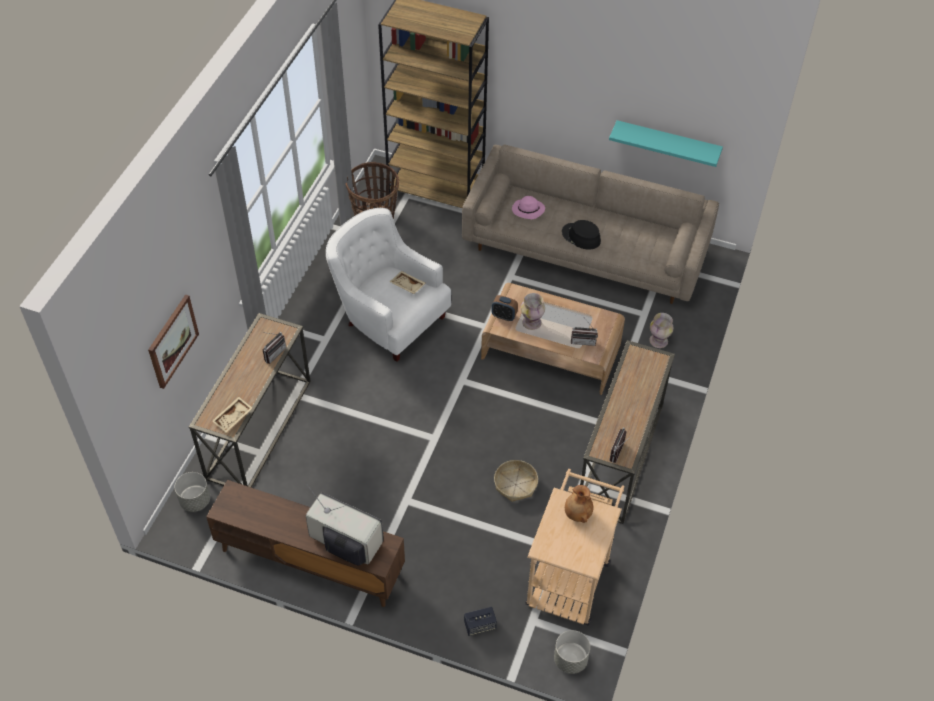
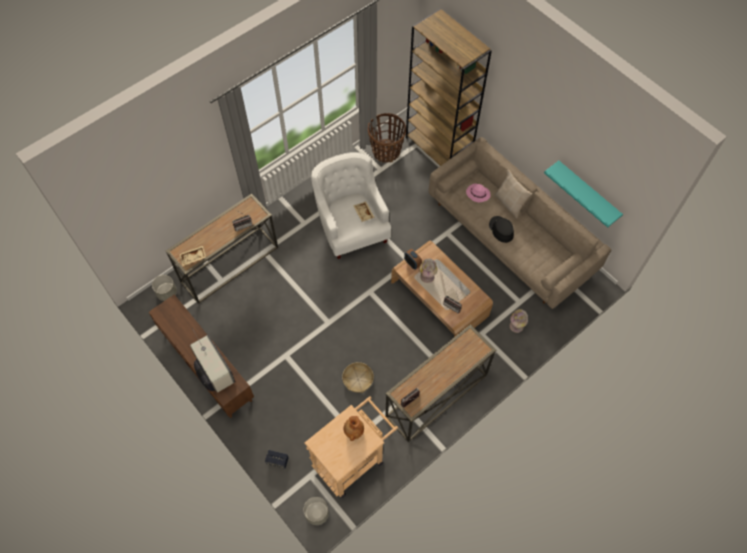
camera: 30 degrees right, 10 degrees up
picture [148,294,199,389] -> none
none -> beige pillow [494,170,532,218]

